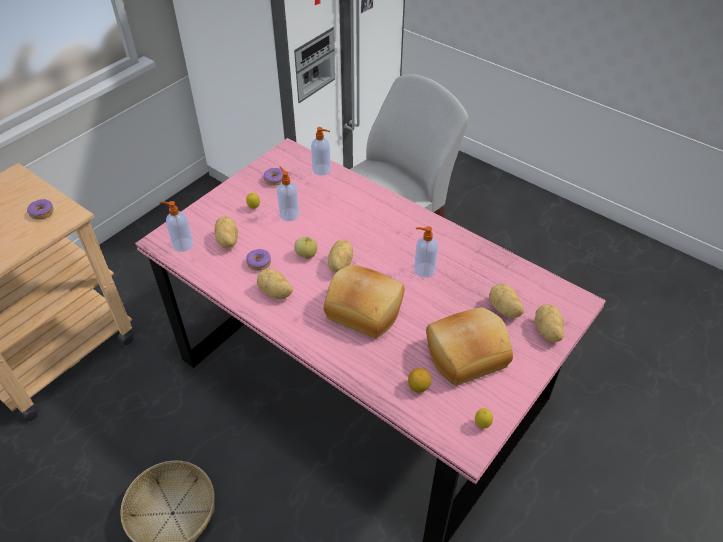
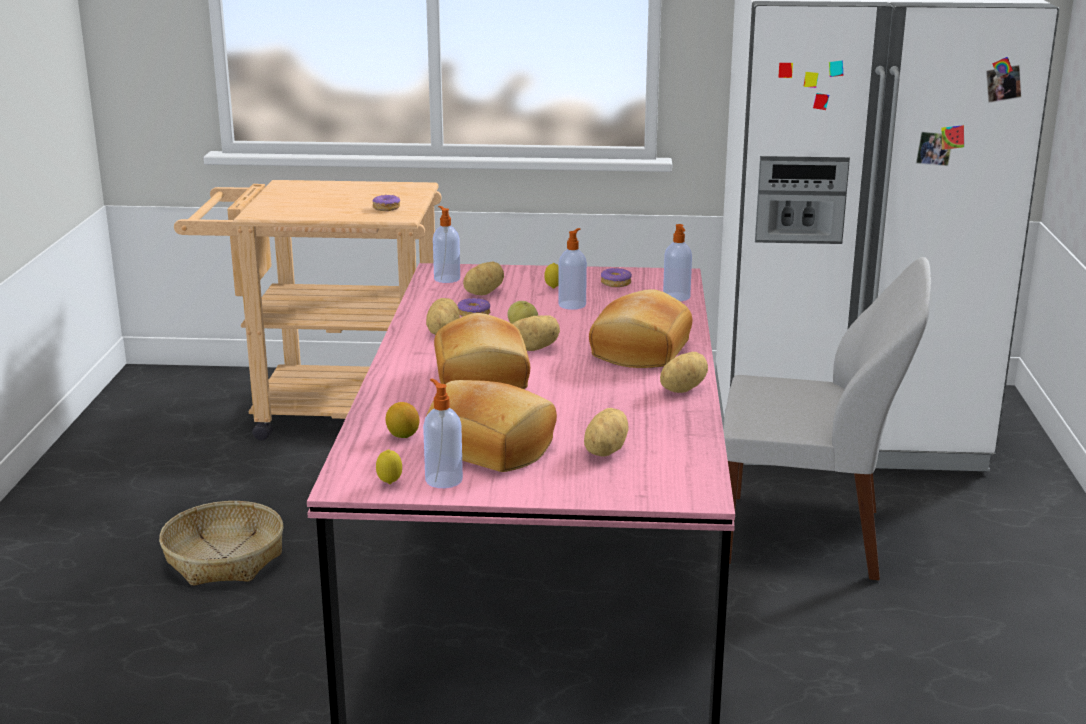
camera: 55 degrees right, 25 degrees down
soap dispenser [414,226,438,278] -> soap dispenser moved to [423,379,463,488]
potato [535,304,564,342] -> potato moved to [660,352,708,393]
none -> bread [589,289,692,368]

